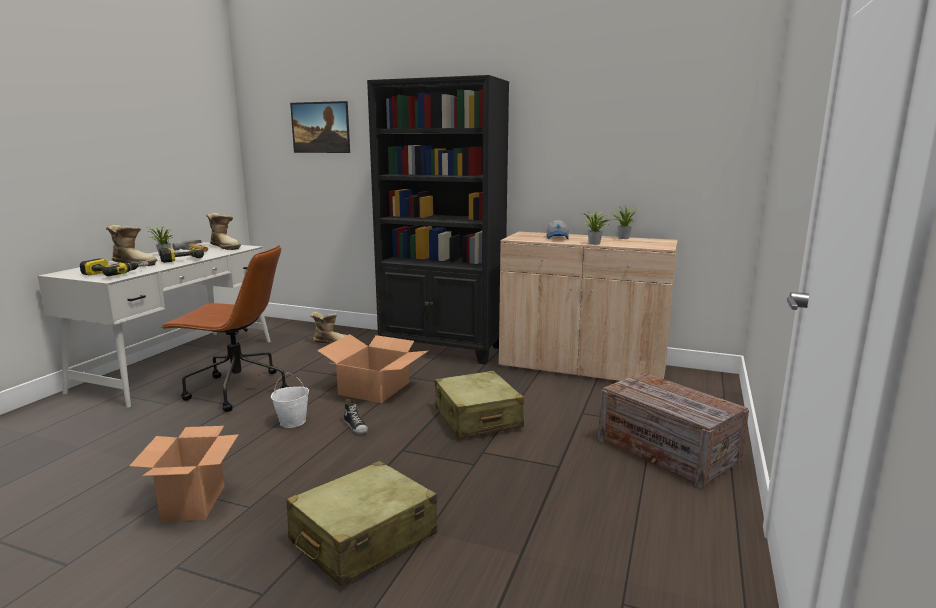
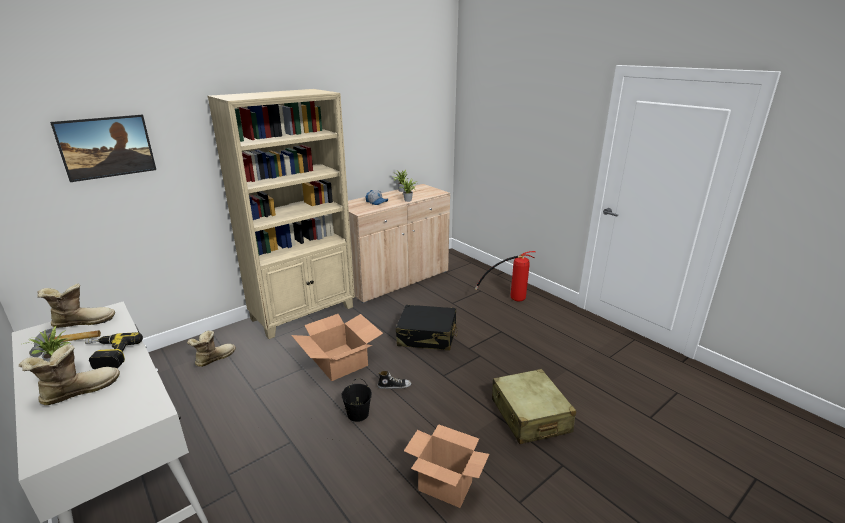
camera: 60 degrees left, 10 degrees up
power drill [80,258,149,277] -> none
brown office chair [161,245,289,412] -> none
white bucket [271,373,309,428] -> black bucket [341,379,372,422]
black bookcase [367,75,509,365] -> beige bookcase [207,89,355,339]
beige suitcase [435,371,524,438] -> black suitcase [396,305,457,351]
crate [598,372,749,490] -> fire extinguisher [475,251,535,301]

